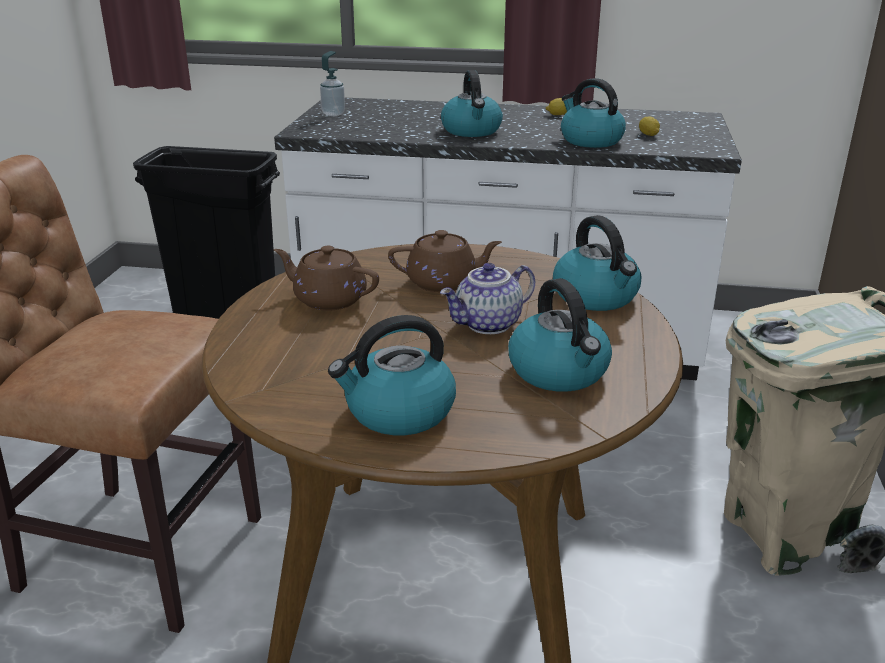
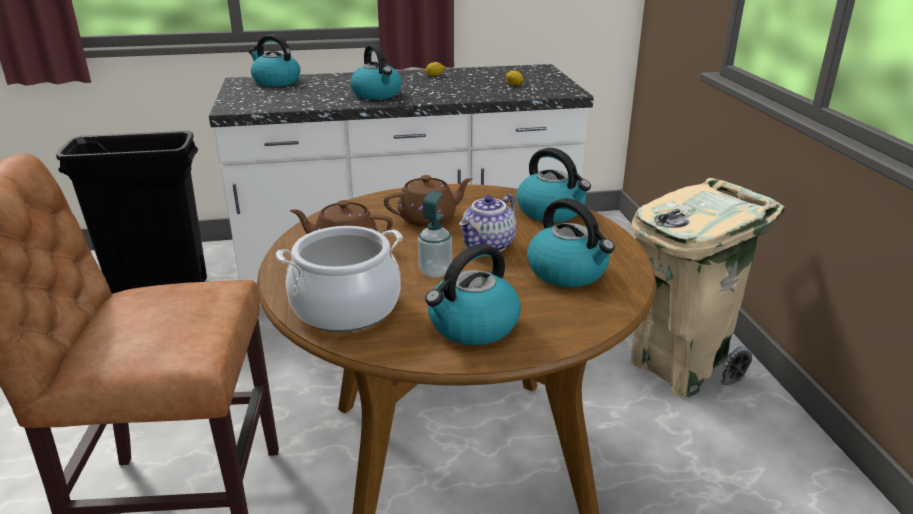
camera: 20 degrees left, 0 degrees up
soap dispenser [320,51,345,116] -> soap dispenser moved to [418,191,452,278]
kettle [561,78,626,148] -> kettle moved to [249,34,300,87]
none -> cooking pot [276,226,403,332]

